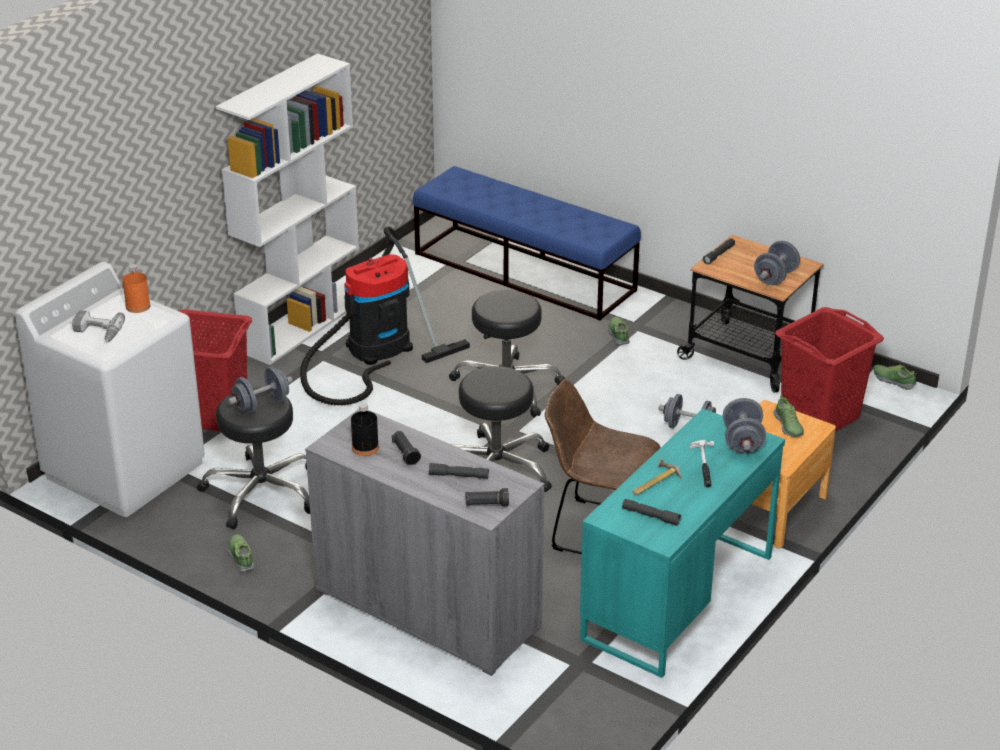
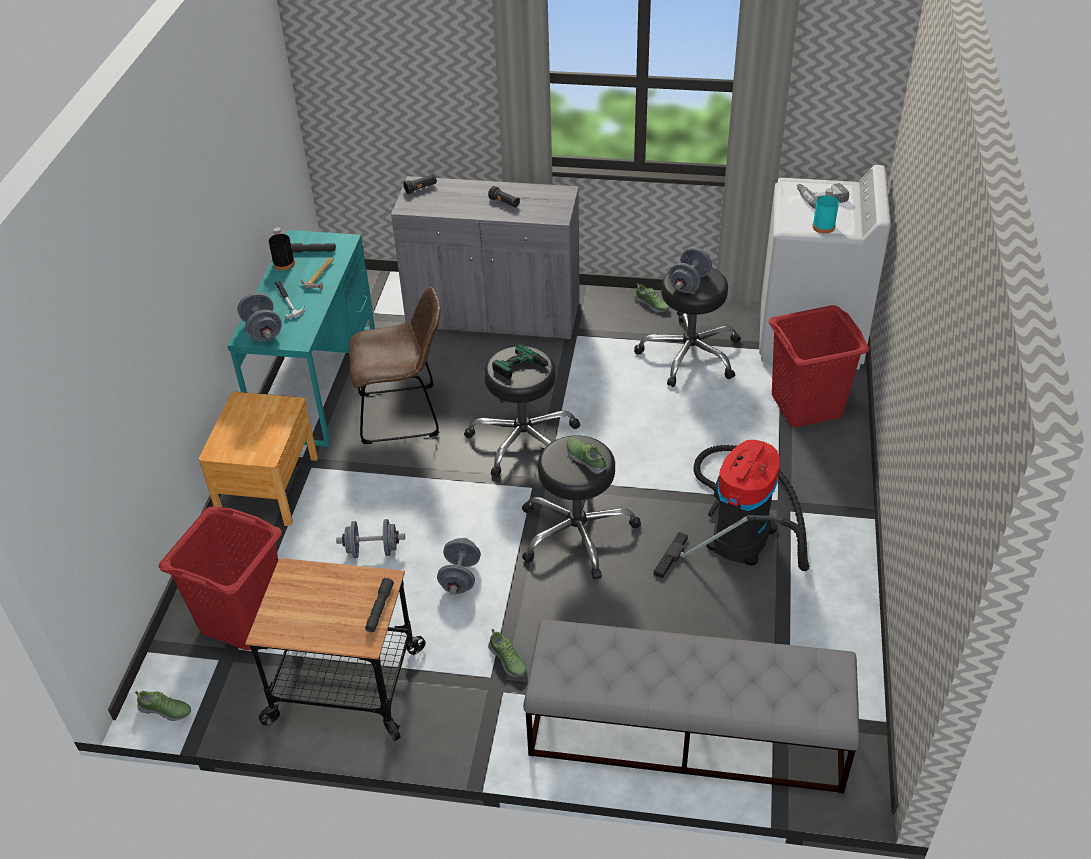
camera: 155 degrees right, 10 degrees up
orange bottle [123,264,150,313] -> turquoise bottle [812,188,839,233]
white bookcase [216,54,359,365] -> none
black bottle [351,403,379,456] -> black bottle moved to [269,227,295,270]
blue bench [413,166,641,321] -> grey bench [523,619,860,793]
grey flashlight [429,463,489,479] -> none
grey dumbbell [754,240,800,286] -> grey dumbbell moved to [437,538,481,595]
shoe [773,395,804,437] -> shoe moved to [566,437,608,474]
none -> power drill [492,344,555,379]

